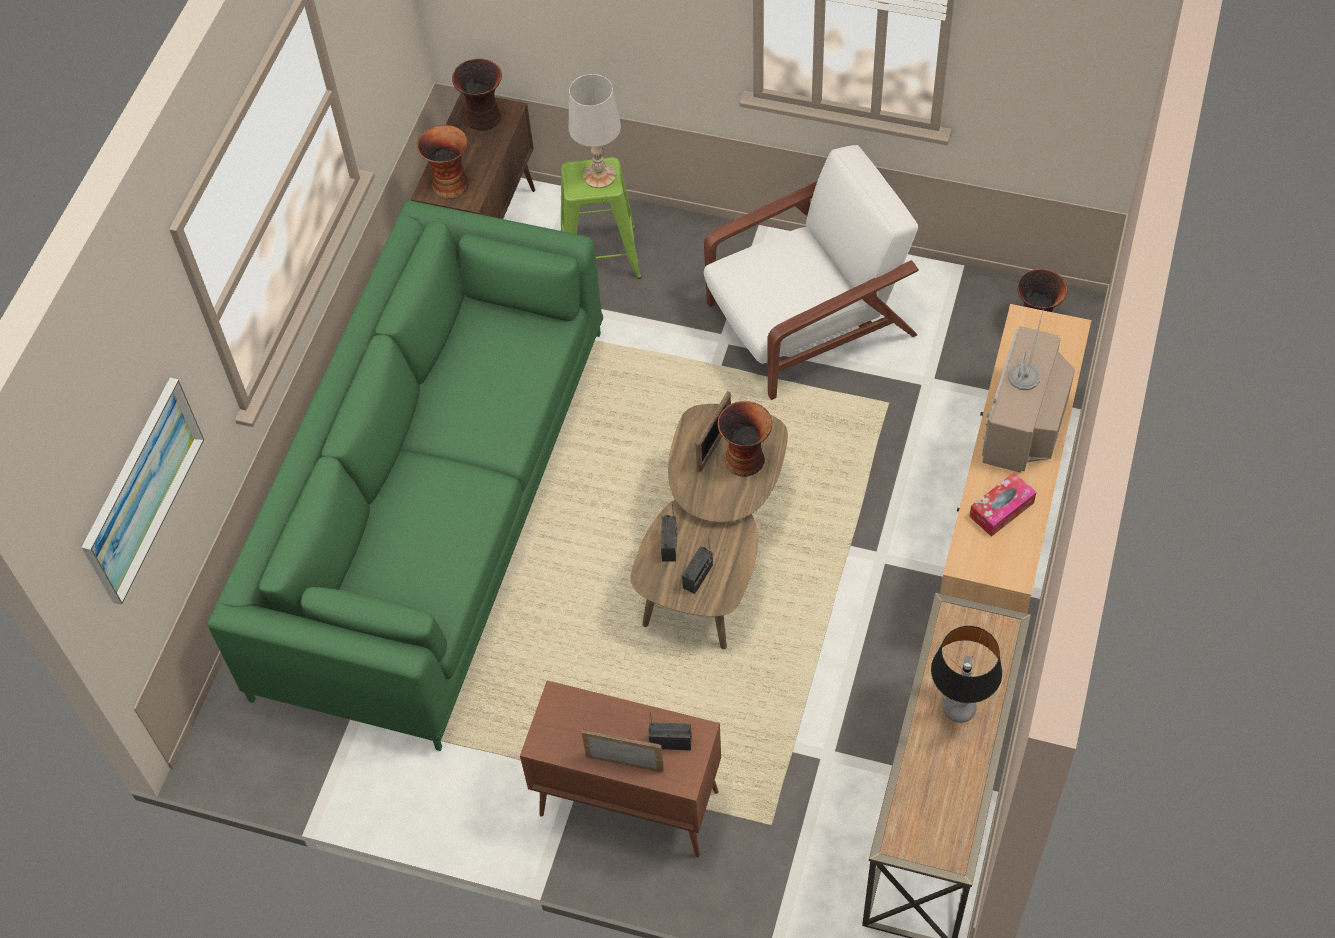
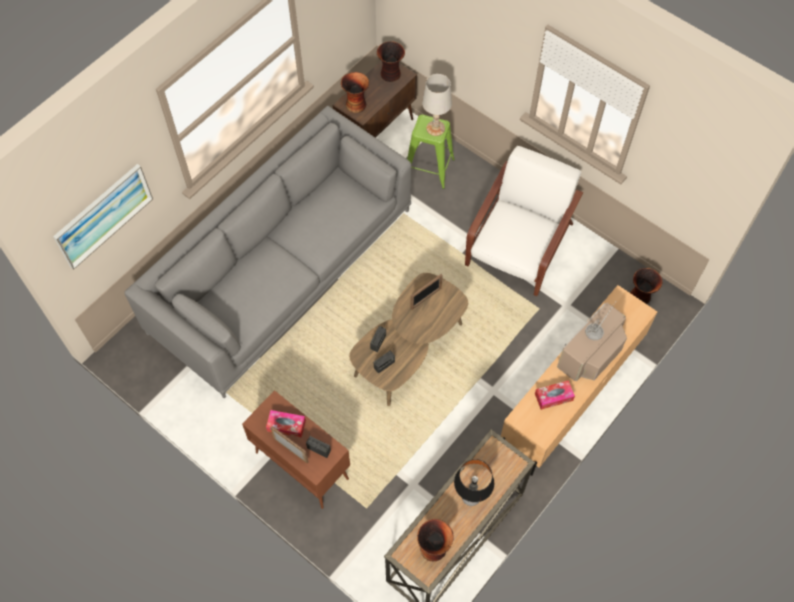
camera: 20 degrees right, 5 degrees up
green sofa [207,200,603,751] -> grey sofa [124,106,411,398]
white armchair [704,145,919,400] -> white armchair turned 60 degrees counterclockwise [465,146,583,296]
vase [718,401,772,477] -> vase moved to [417,519,454,561]
none -> tissue box [266,410,306,438]

